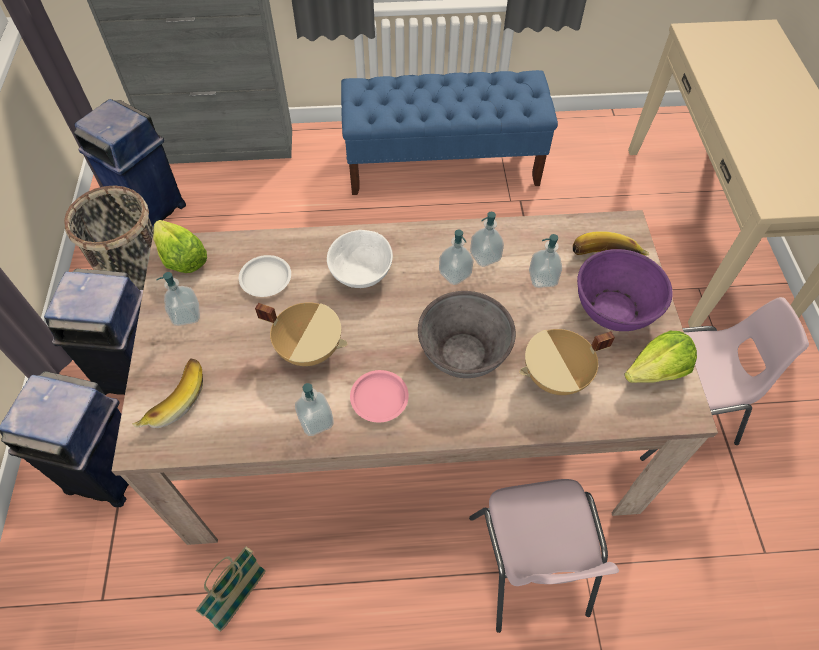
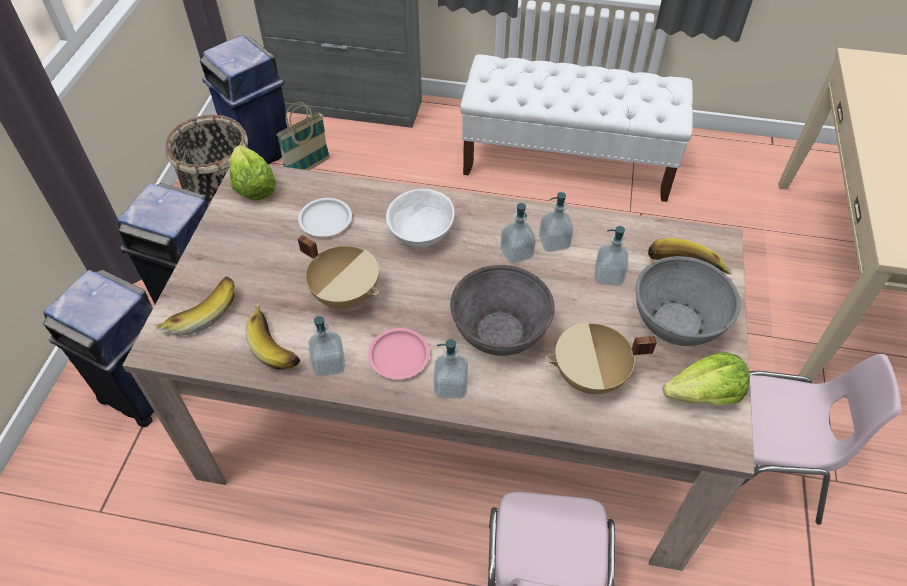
camera: 15 degrees right, 5 degrees down
soap dispenser [156,272,200,326] -> soap dispenser moved to [434,339,468,399]
basket [196,547,266,632] -> basket moved to [276,102,330,170]
blue bench [341,70,558,195] -> white bench [460,54,693,202]
purple bowl [577,249,673,331] -> grey bowl [635,256,741,346]
none -> banana [245,303,301,370]

